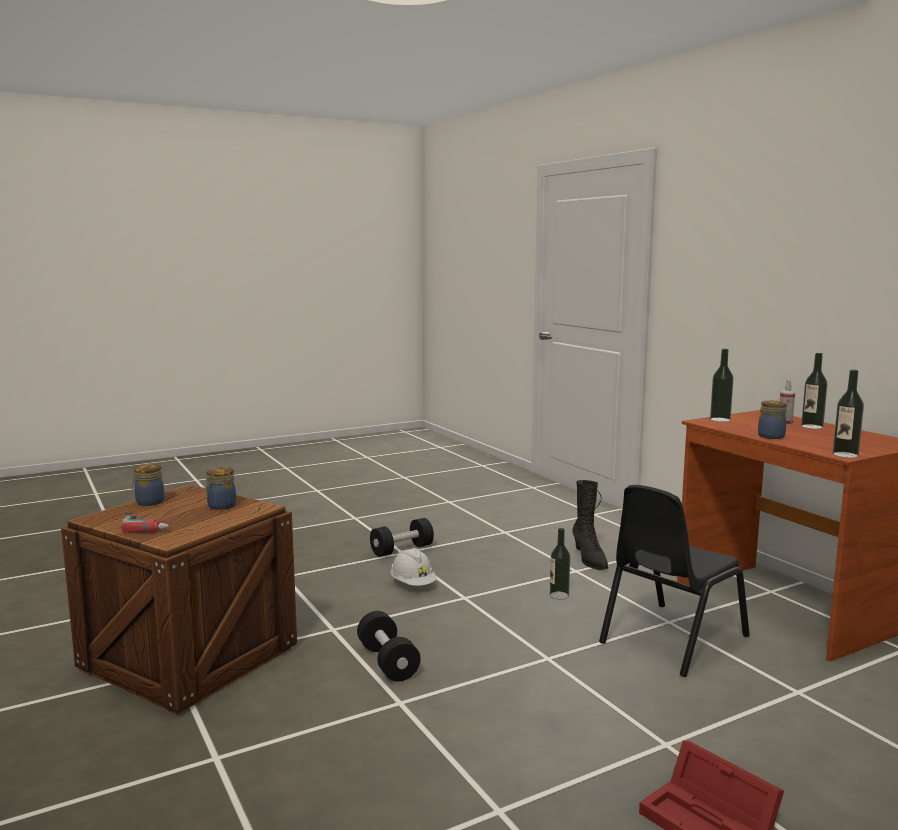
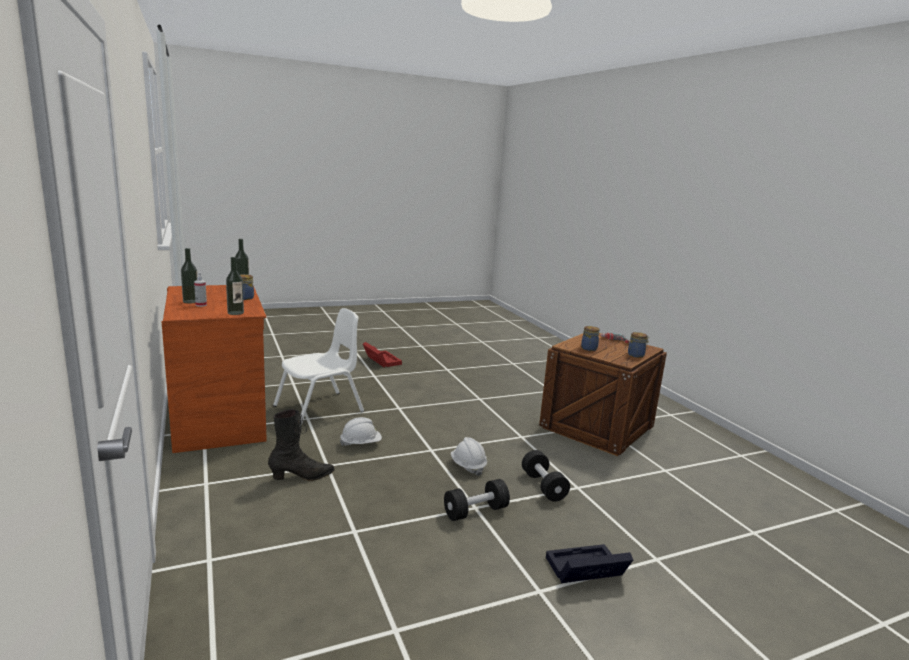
camera: 175 degrees left, 5 degrees up
black dumbbell [357,611,421,682] -> black dumbbell moved to [522,450,570,502]
bottle [550,528,570,600] -> white hard hat [340,417,382,446]
black boot [572,480,608,570] -> black boot turned 75 degrees clockwise [268,409,335,481]
black chair [599,485,750,677] -> white chair [273,308,364,425]
none -> black storage box [546,544,633,583]

